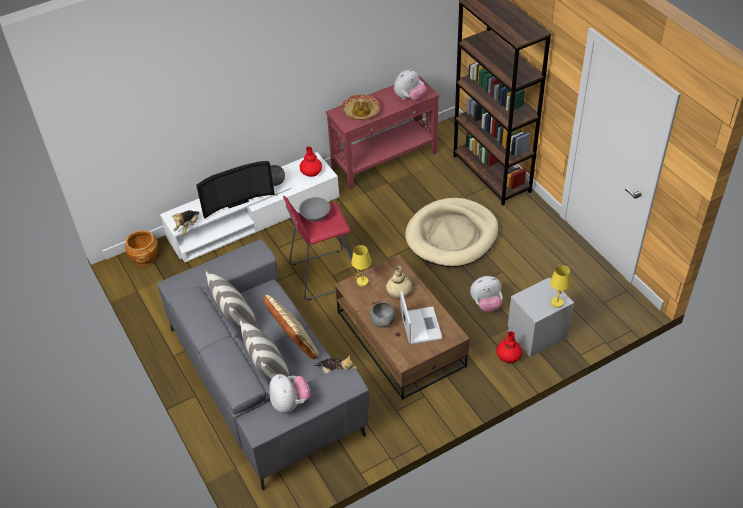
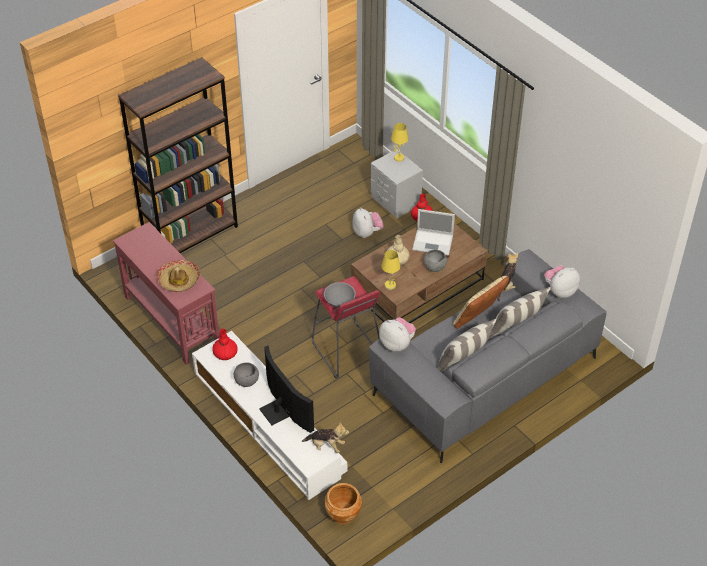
camera: 100 degrees left, 0 degrees up
plush toy [394,68,427,101] -> plush toy moved to [379,317,416,351]
laptop [400,291,443,344] -> laptop turned 150 degrees counterclockwise [412,209,455,256]
beige dog bed [405,198,498,267] -> none

